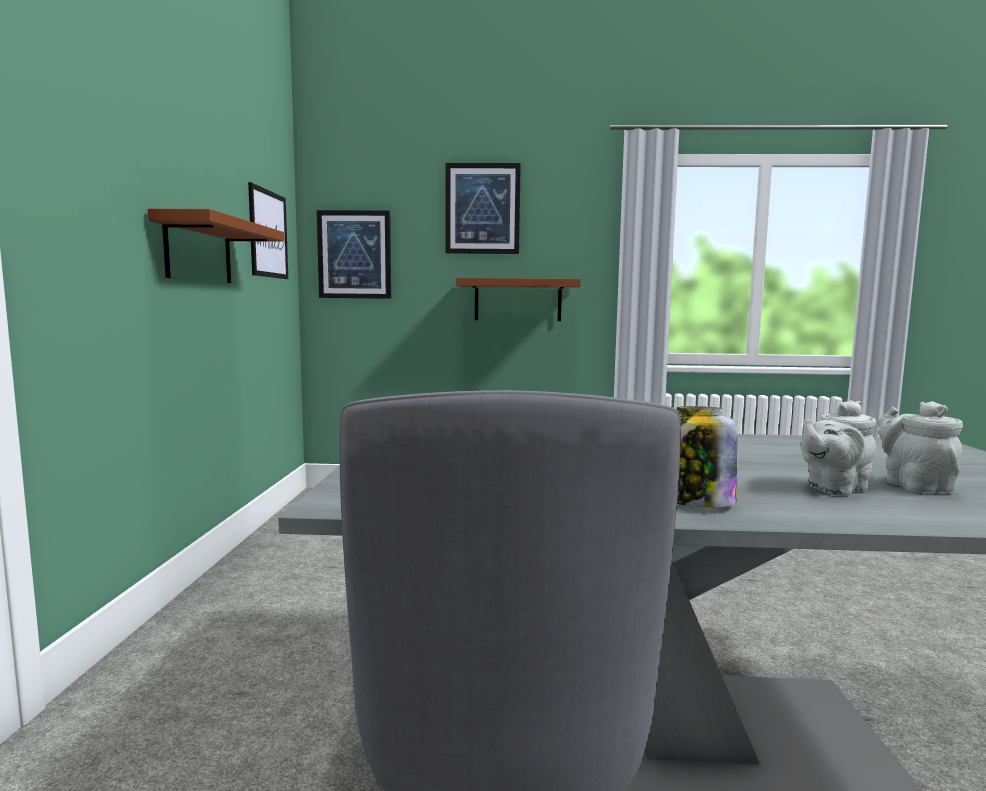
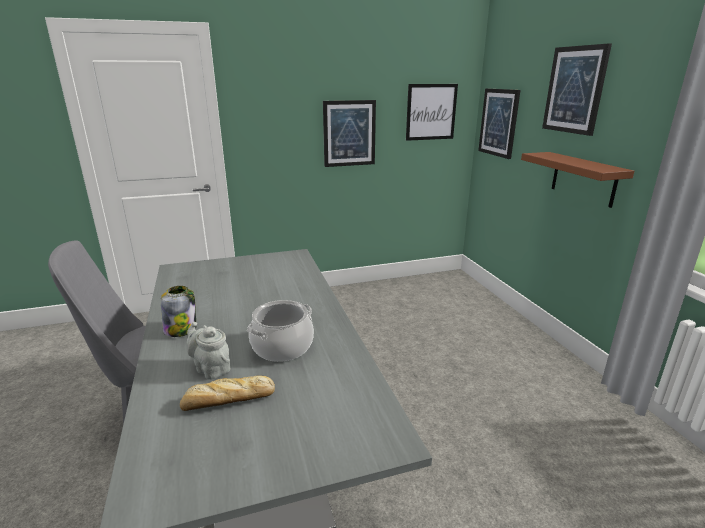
camera: 70 degrees right, 15 degrees up
brown shelf [147,209,284,283] -> picture [323,100,376,167]
grey teapot [878,401,963,493] -> bread [180,376,275,411]
none -> cooking pot [247,300,314,362]

